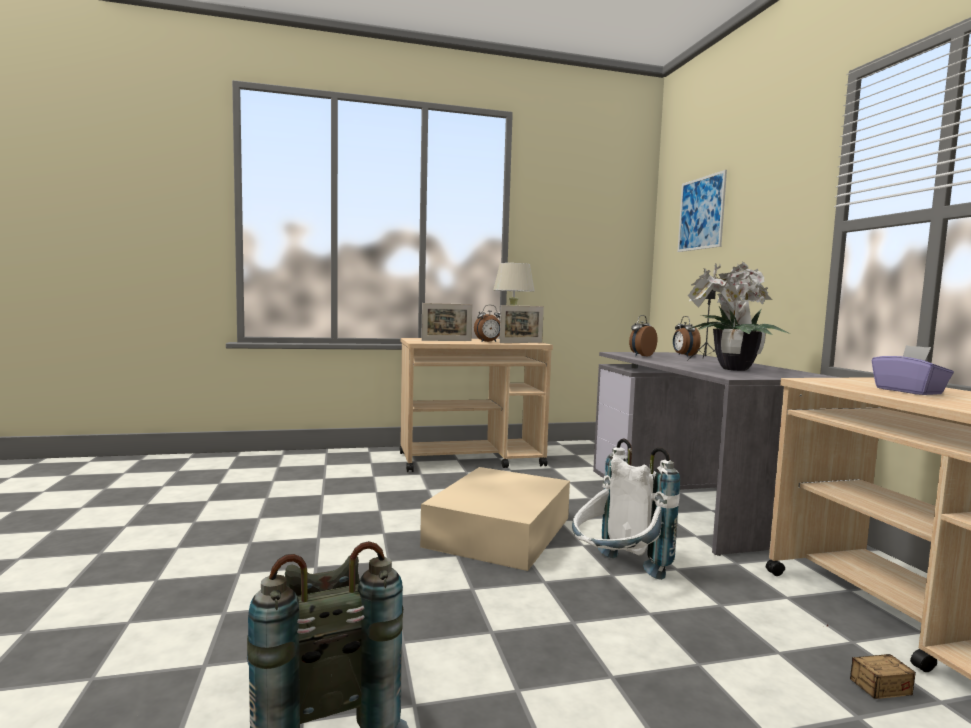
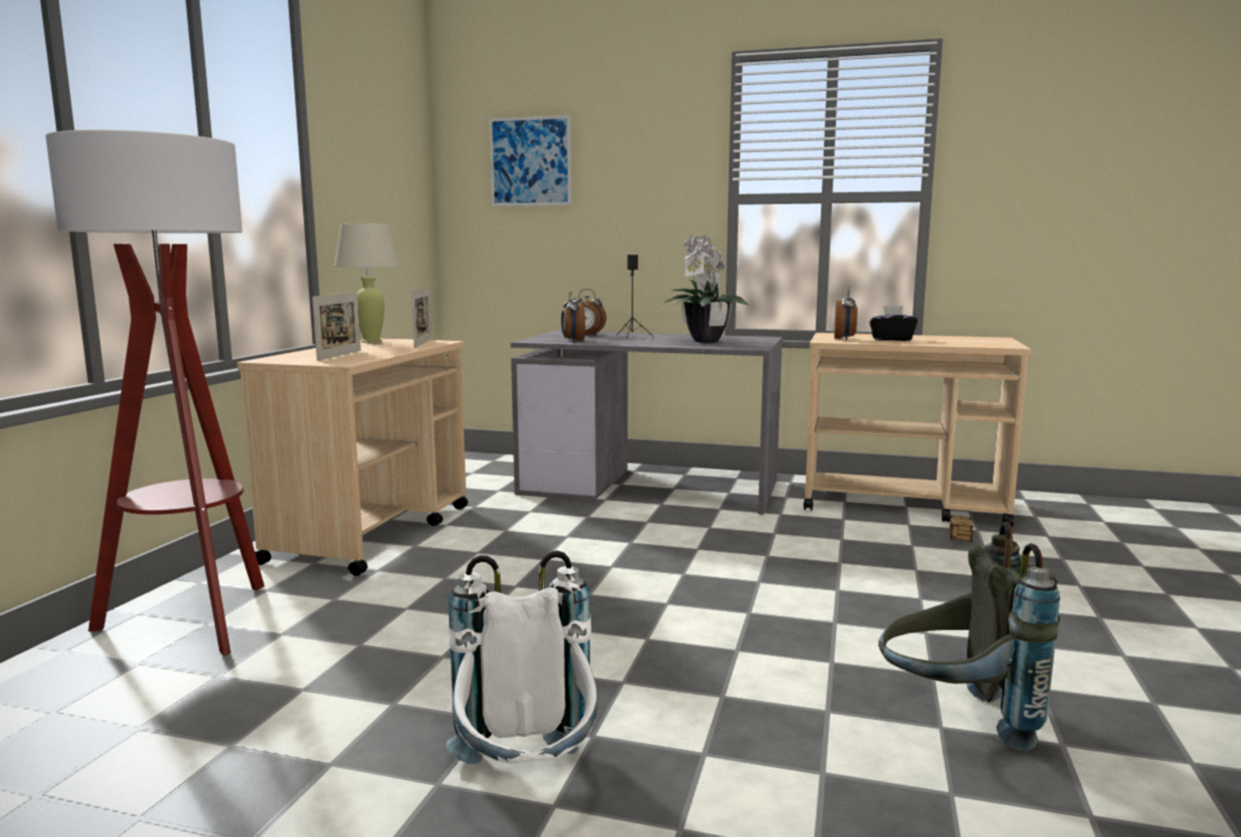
camera: 60 degrees left, 5 degrees up
beige storage box [420,467,570,571] -> none
alarm clock [474,305,500,342] -> alarm clock moved to [834,287,857,340]
white backpack [572,439,680,580] -> white backpack moved to [446,551,598,764]
purple tissue box [872,345,954,395] -> black tissue box [869,306,918,341]
none -> floor lamp [46,130,264,656]

